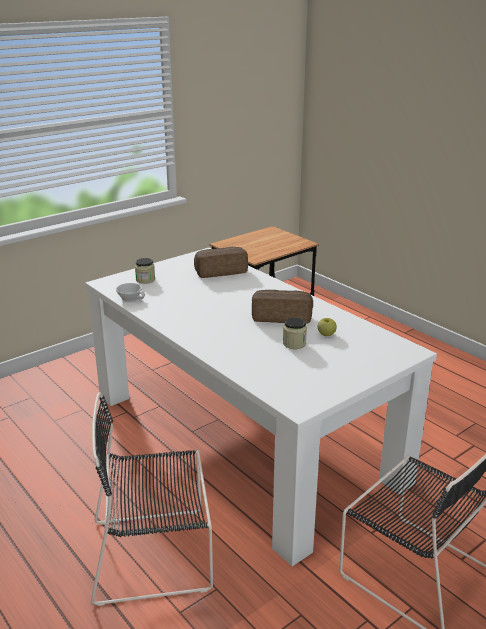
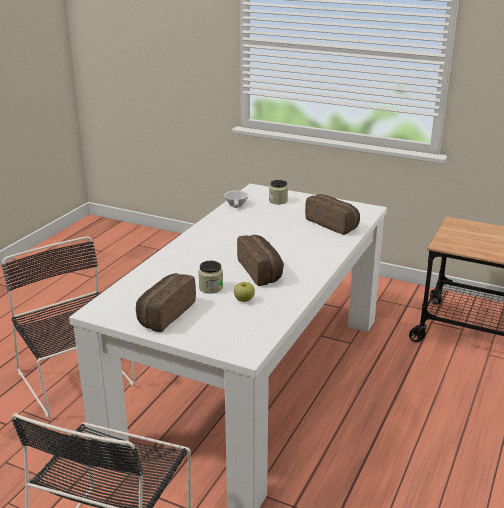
camera: 65 degrees right, 0 degrees up
none -> bread [136,273,196,332]

